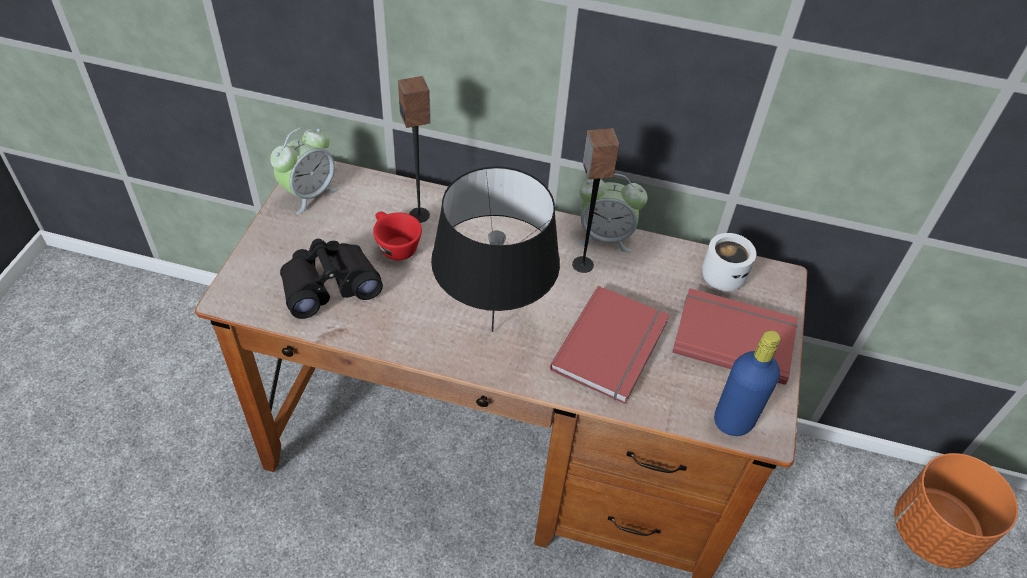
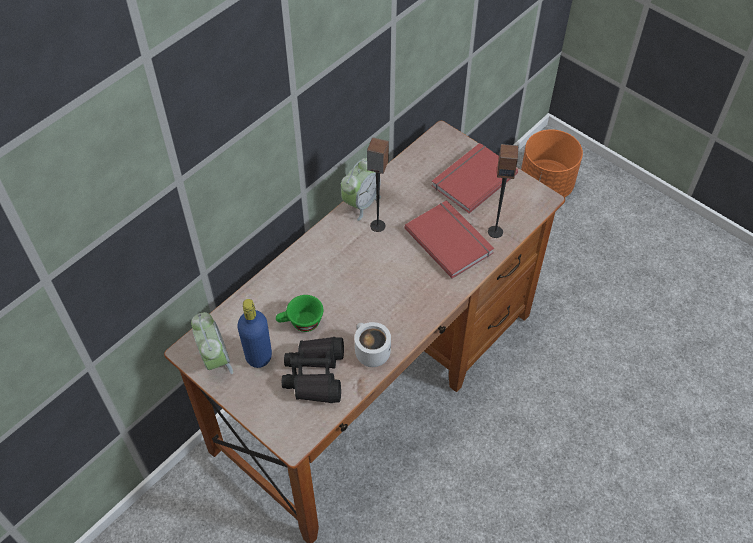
camera: 60 degrees left, 5 degrees up
red cup [373,212,422,261] -> green cup [276,295,323,332]
speaker [398,76,431,223] -> speaker moved to [488,144,518,238]
black table lamp [431,166,560,332] -> none
white mug [702,233,756,292] -> white mug moved to [354,322,391,367]
blue bottle [714,330,781,436] -> blue bottle moved to [238,299,272,368]

